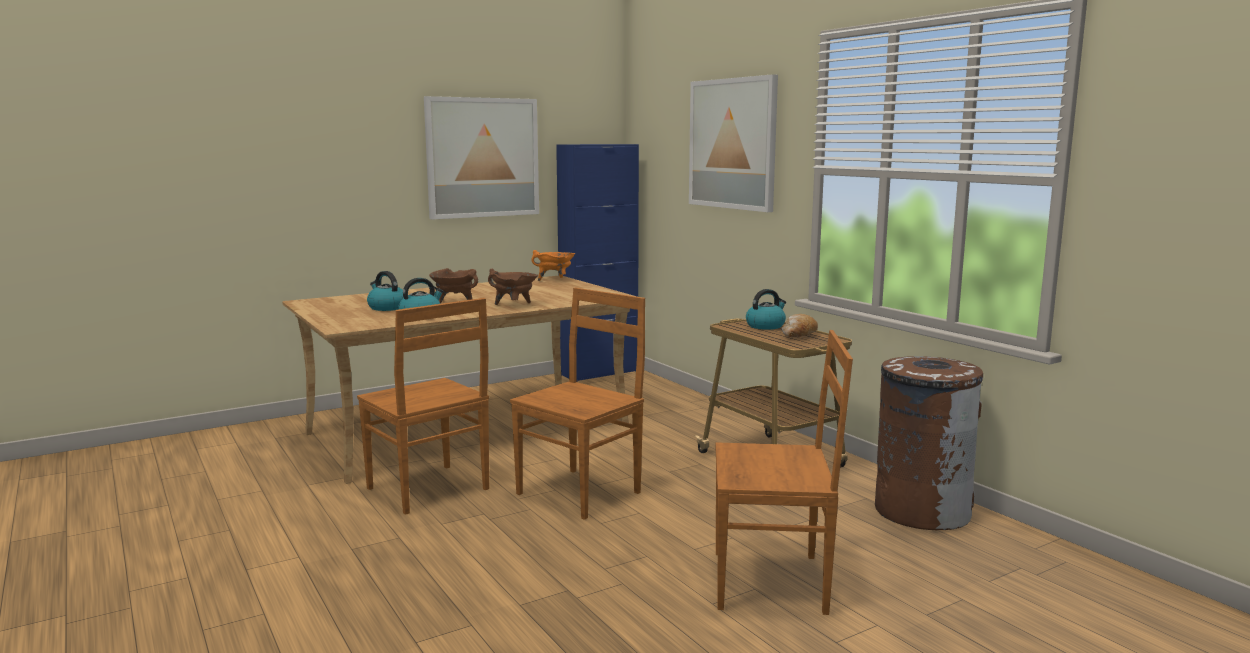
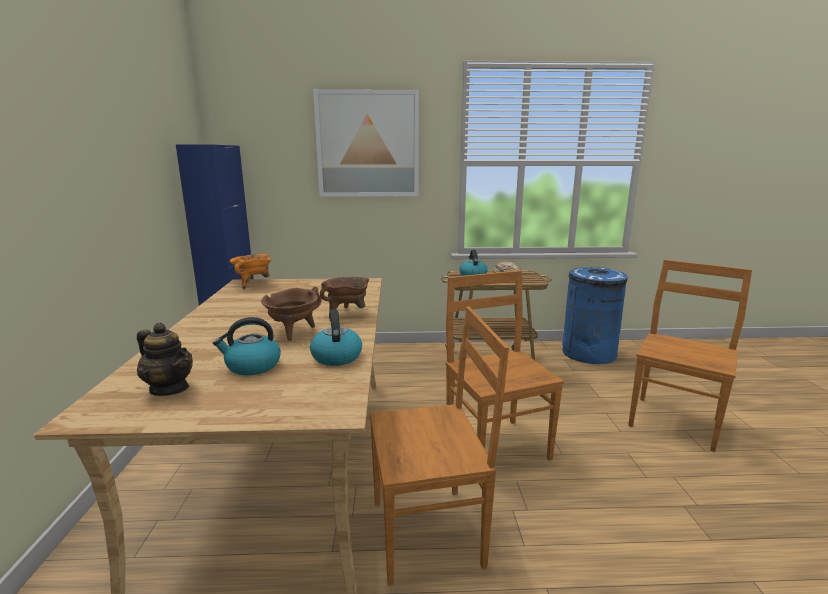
camera: 60 degrees left, 5 degrees up
picture [424,96,539,219] -> none
brown trash can [875,356,983,530] -> blue trash can [562,267,628,364]
none -> teapot [137,323,193,396]

